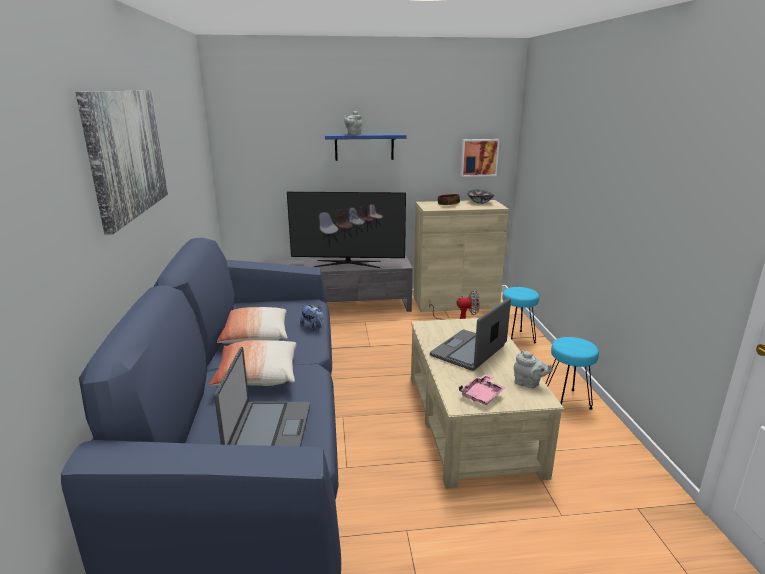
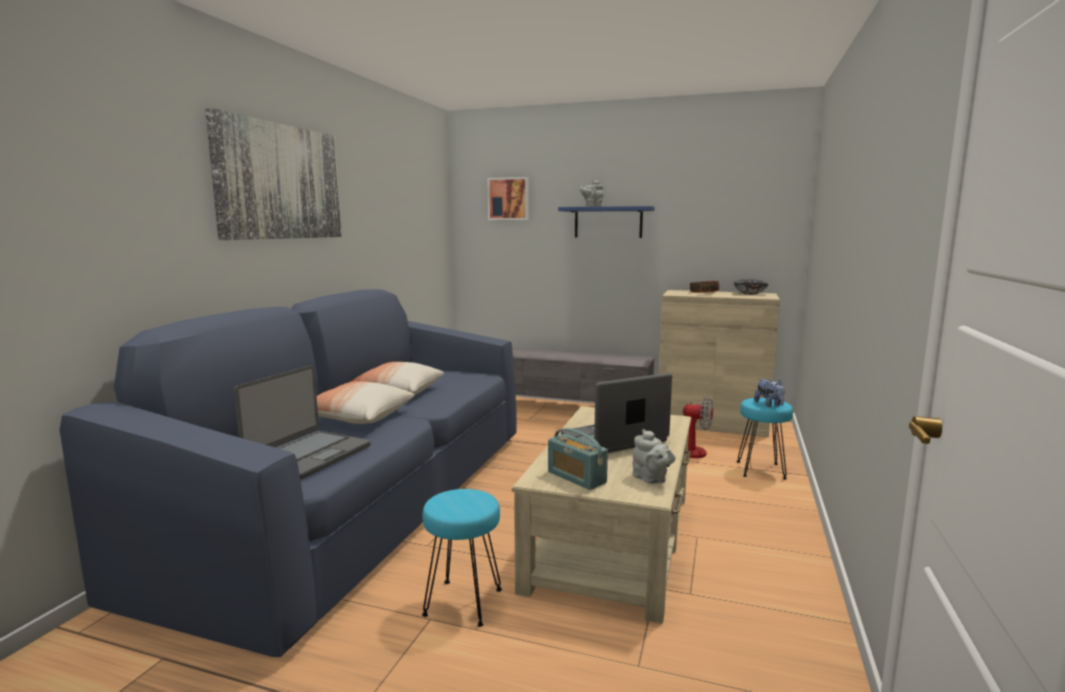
camera: 25 degrees right, 10 degrees down
television [287,192,406,268] -> none
plush toy [300,305,324,330] -> plush toy moved to [754,379,785,407]
pink tray [459,374,506,405] -> radio [548,428,608,490]
picture [460,139,500,177] -> picture moved to [487,177,529,220]
turquoise stool [545,337,599,410] -> turquoise stool moved to [422,489,502,627]

